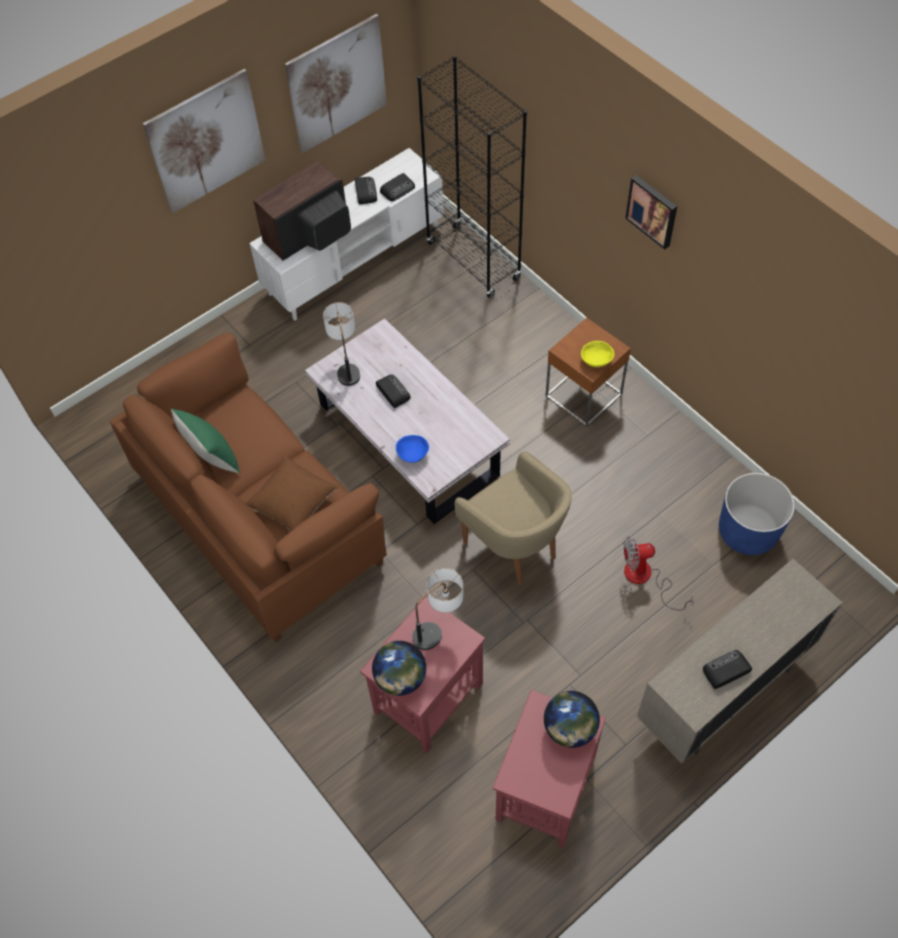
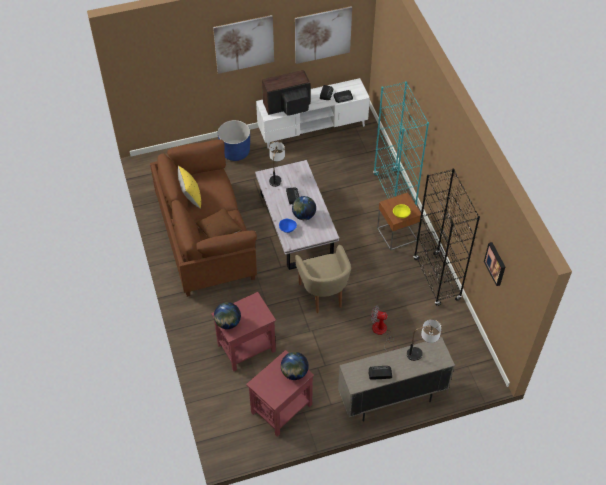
camera: 20 degrees right, 5 degrees down
green pillow [171,409,240,473] -> yellow pillow [178,166,201,209]
table lamp [412,568,464,650] -> table lamp moved to [407,319,442,361]
black bookcase [417,55,527,298] -> black bookcase moved to [414,168,480,306]
picture [625,175,677,250] -> picture moved to [484,242,505,286]
blue planter [719,473,795,555] -> blue planter moved to [218,120,250,161]
none -> globe [292,196,316,220]
none -> turquoise bookcase [373,81,429,206]

